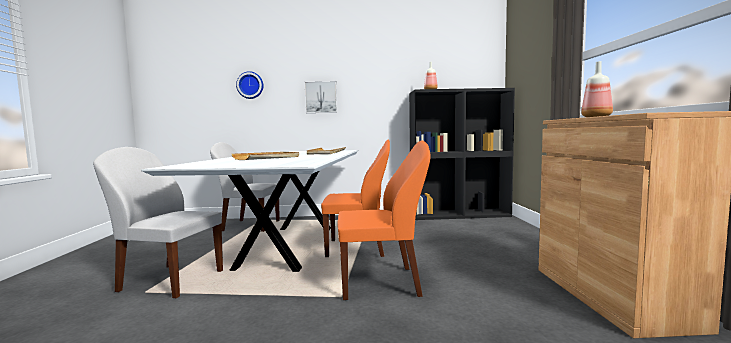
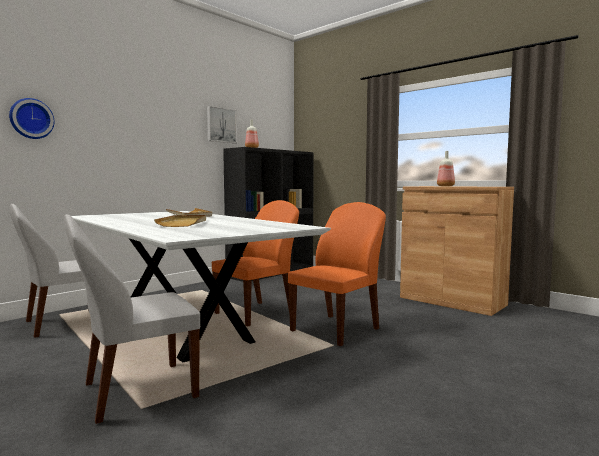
camera: 45 degrees left, 0 degrees up
picture [305,81,337,113] -> picture moved to [207,106,237,143]

